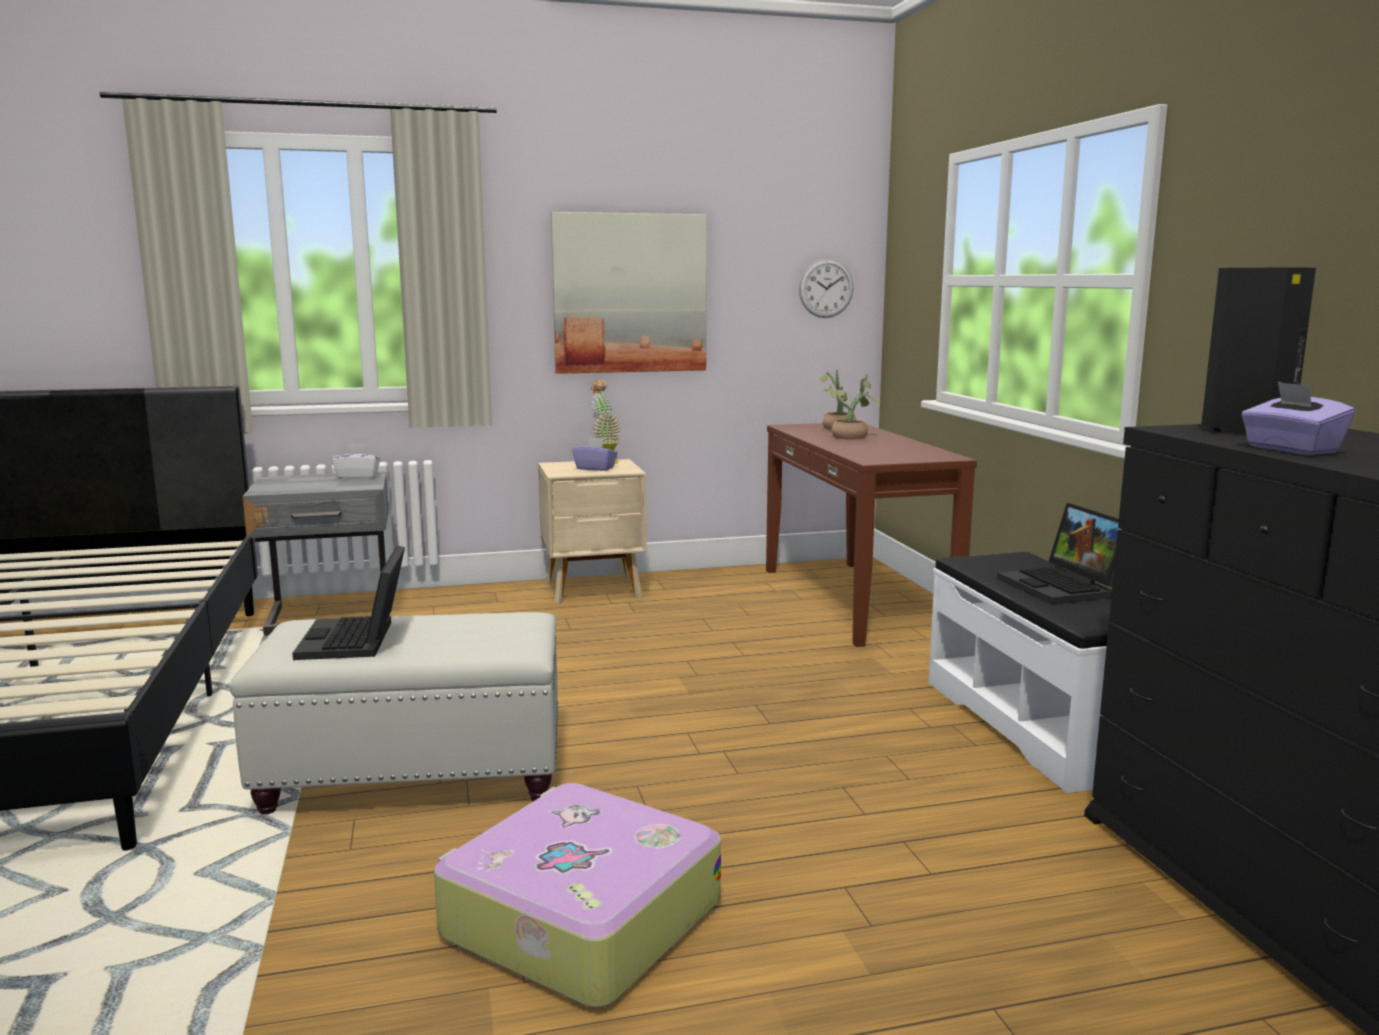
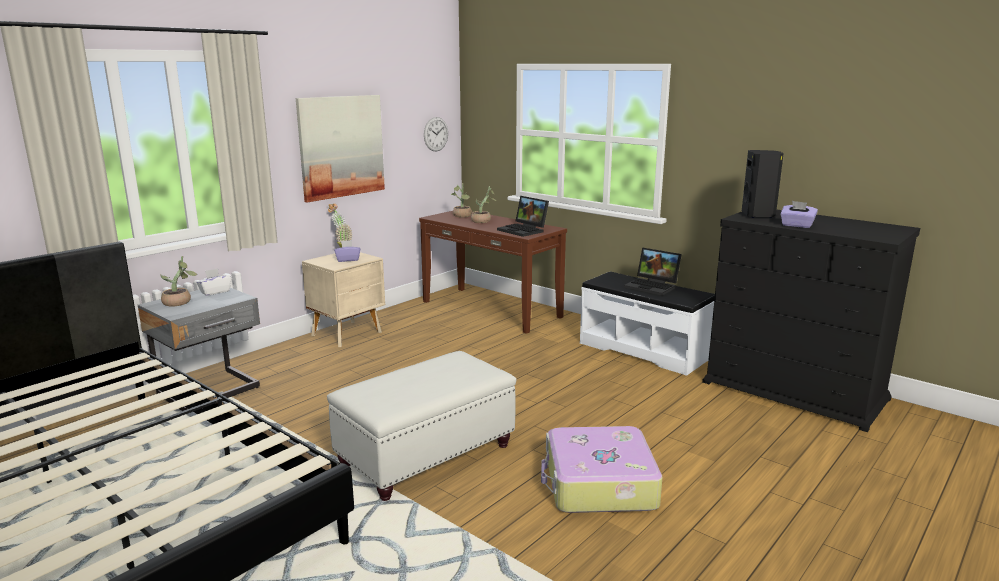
camera: 35 degrees left, 5 degrees up
laptop [292,546,405,660] -> laptop moved to [497,196,549,237]
none -> potted plant [160,256,198,307]

